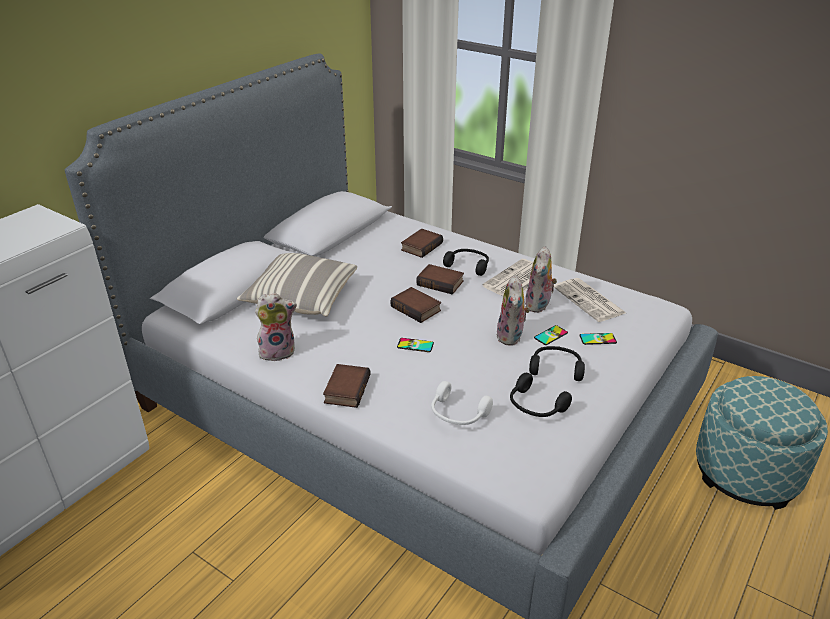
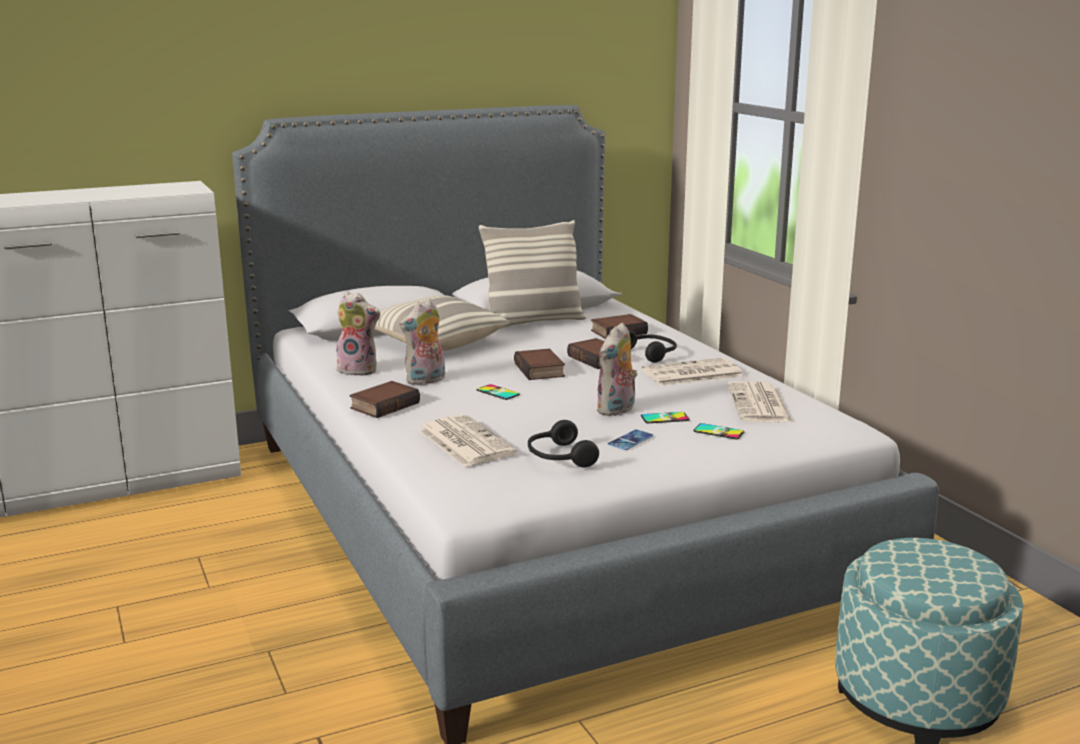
camera: 30 degrees right, 15 degrees down
white headphones [431,381,493,425] -> newspaper [419,414,517,467]
plush toy [525,246,557,313] -> plush toy moved to [399,299,445,385]
black headphones [529,346,585,381] -> phone [608,429,653,450]
none -> pillow [479,220,586,329]

